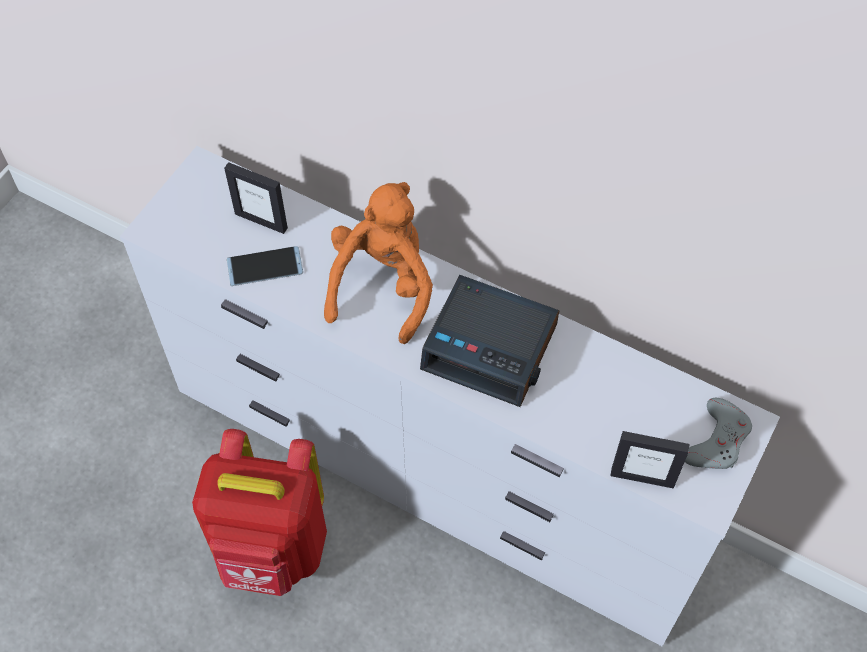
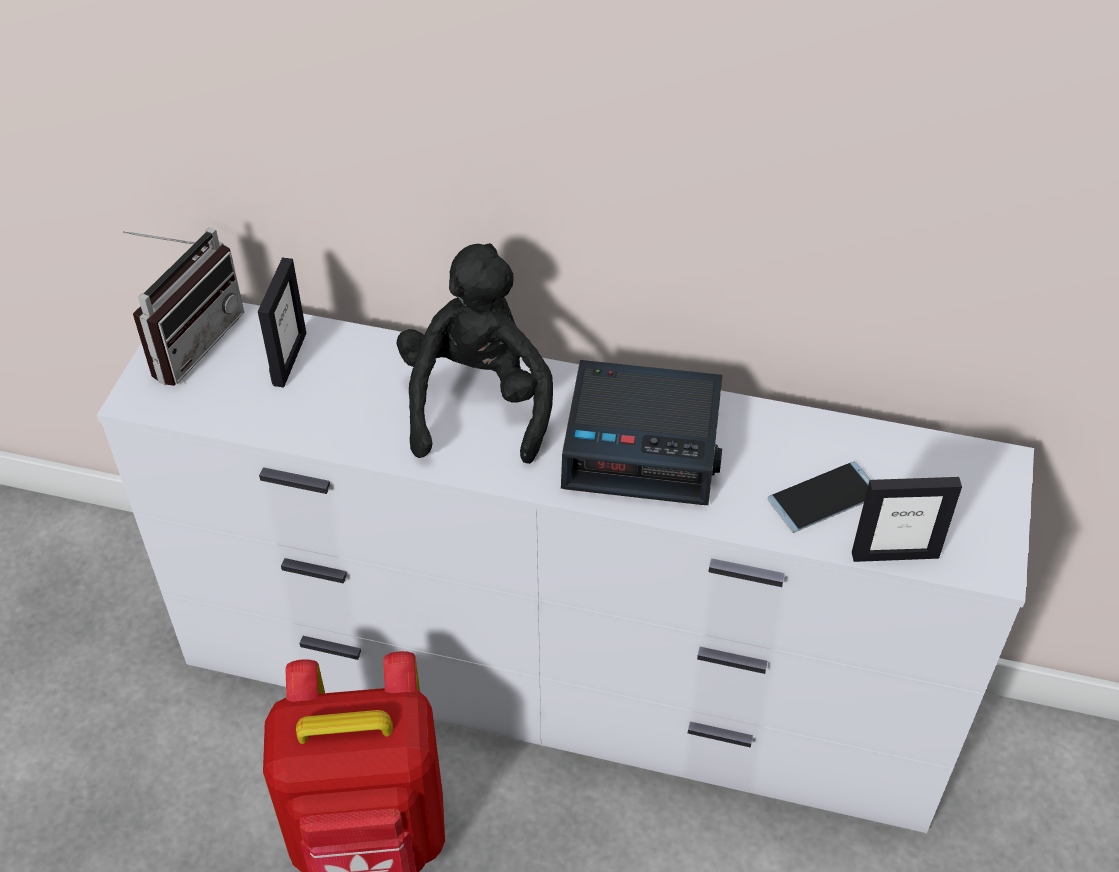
camera: 15 degrees left, 10 degrees down
picture frame [224,162,288,234] -> picture frame turned 90 degrees counterclockwise [258,257,306,387]
phone [227,246,303,286] -> phone moved to [768,462,871,533]
orange plush toy [324,182,433,344] -> black plush toy [397,243,553,464]
grey game controller [685,398,752,469] -> none
none -> radio [122,227,244,386]

